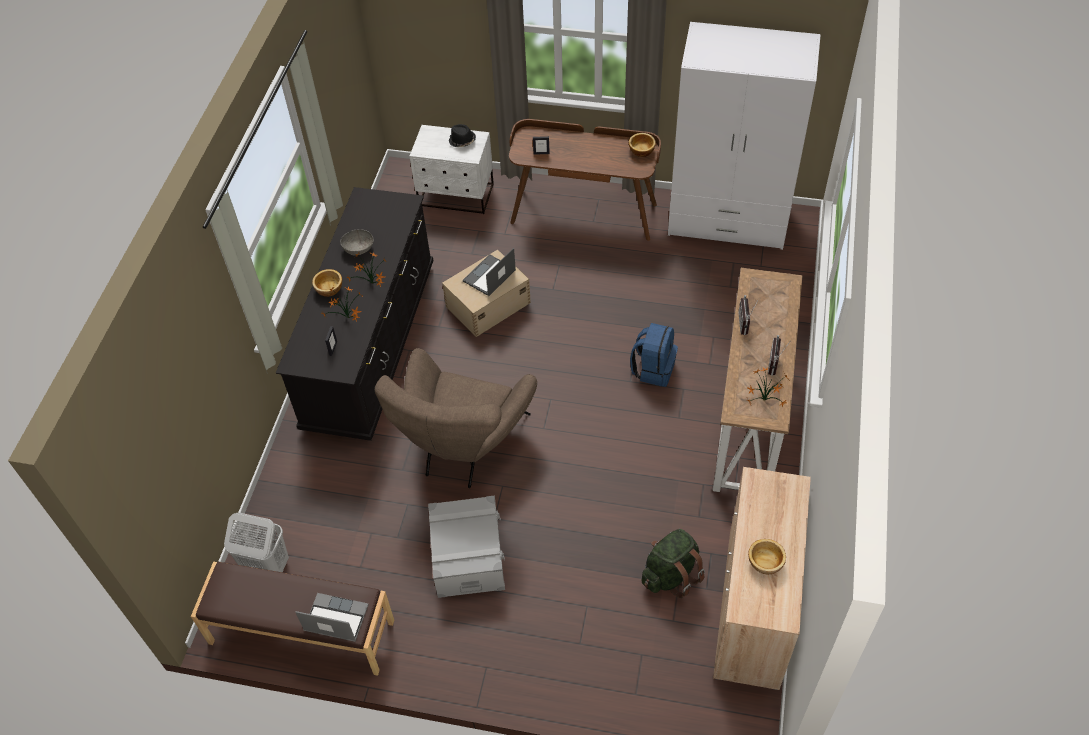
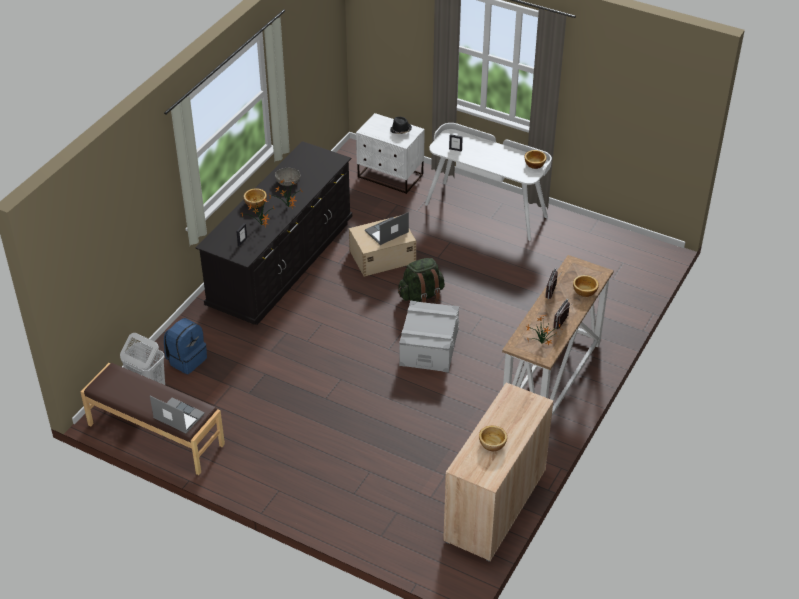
camera: 15 degrees right, 10 degrees down
brown armchair [375,348,537,488] -> none
grey storage box [428,495,505,598] -> grey storage box moved to [399,301,459,373]
brown desk [509,119,661,241] -> white desk [425,123,552,241]
blue backpack [630,323,678,387] -> blue backpack moved to [164,318,207,374]
green backpack [642,529,705,598] -> green backpack moved to [398,258,445,303]
white wardrobe [668,22,821,250] -> none
none -> bowl [573,275,599,297]

